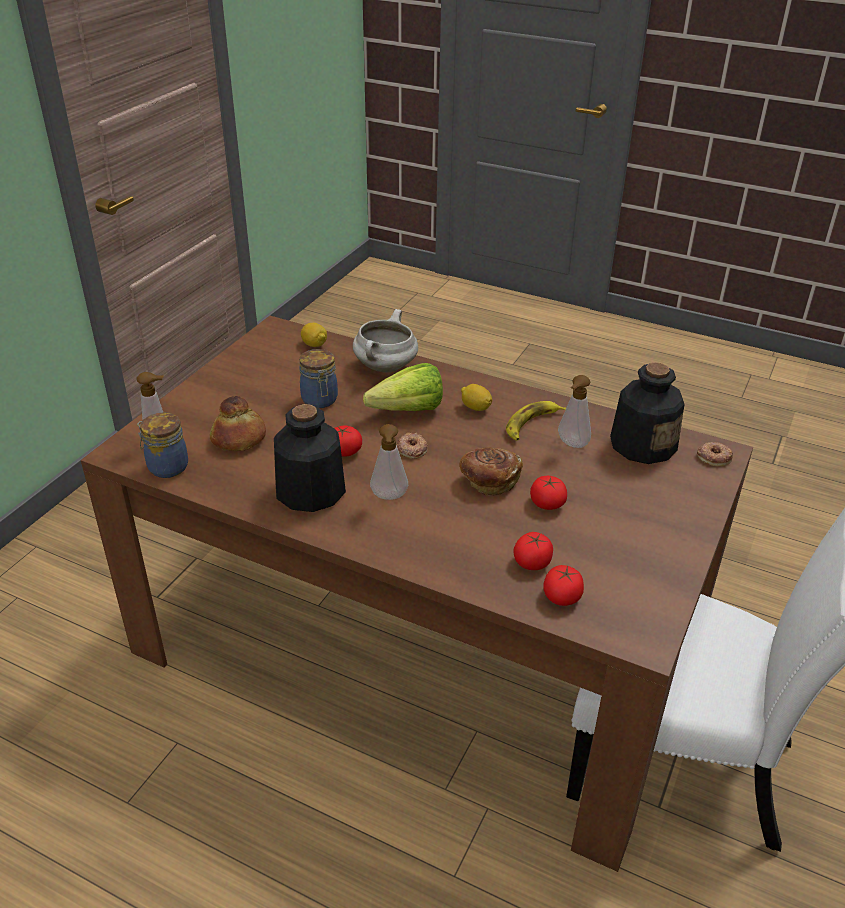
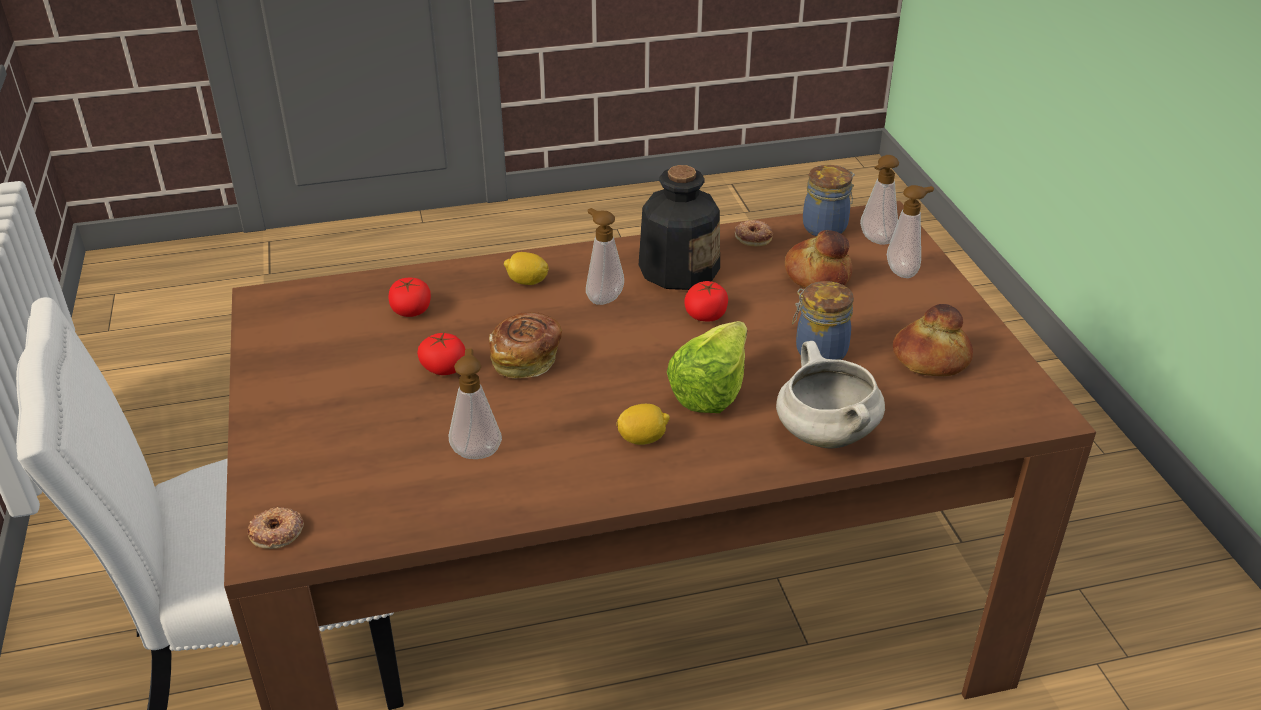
camera: 140 degrees right, 0 degrees up
lemon [301,323,327,347] -> lemon moved to [504,252,549,285]
donut [396,433,428,459] -> donut moved to [735,220,773,246]
banana [506,401,566,441] -> none
tomato [543,565,584,606] -> none
bottle [610,362,685,464] -> none
none -> soap dispenser [887,185,934,278]
none -> bread [893,304,973,376]

